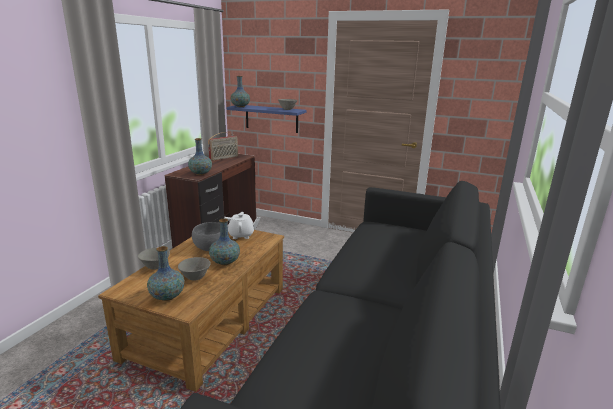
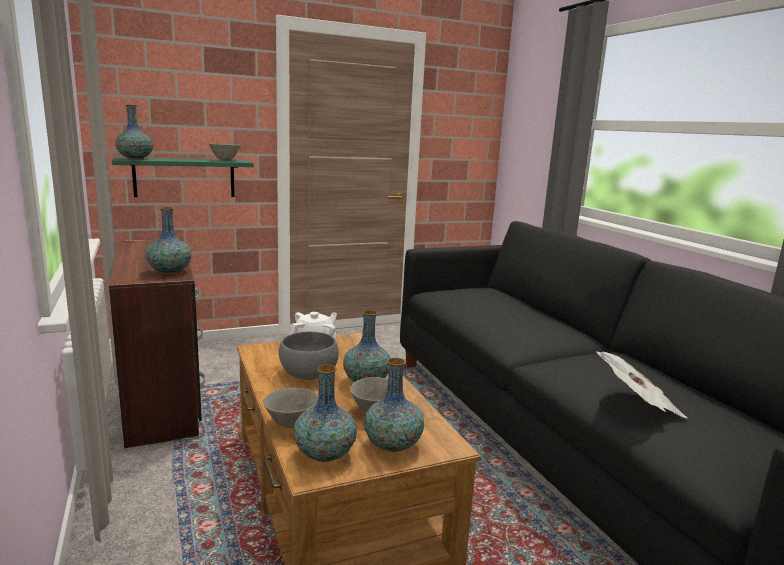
camera: 45 degrees left, 5 degrees down
radio [208,132,238,161] -> none
blue shelf [226,105,307,133] -> green shelf [112,157,254,197]
none -> vase [294,365,357,462]
none -> newspaper [596,351,688,418]

